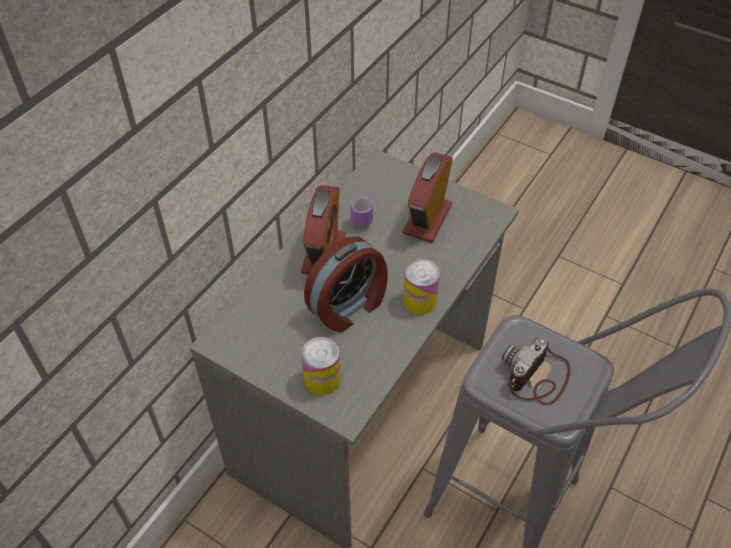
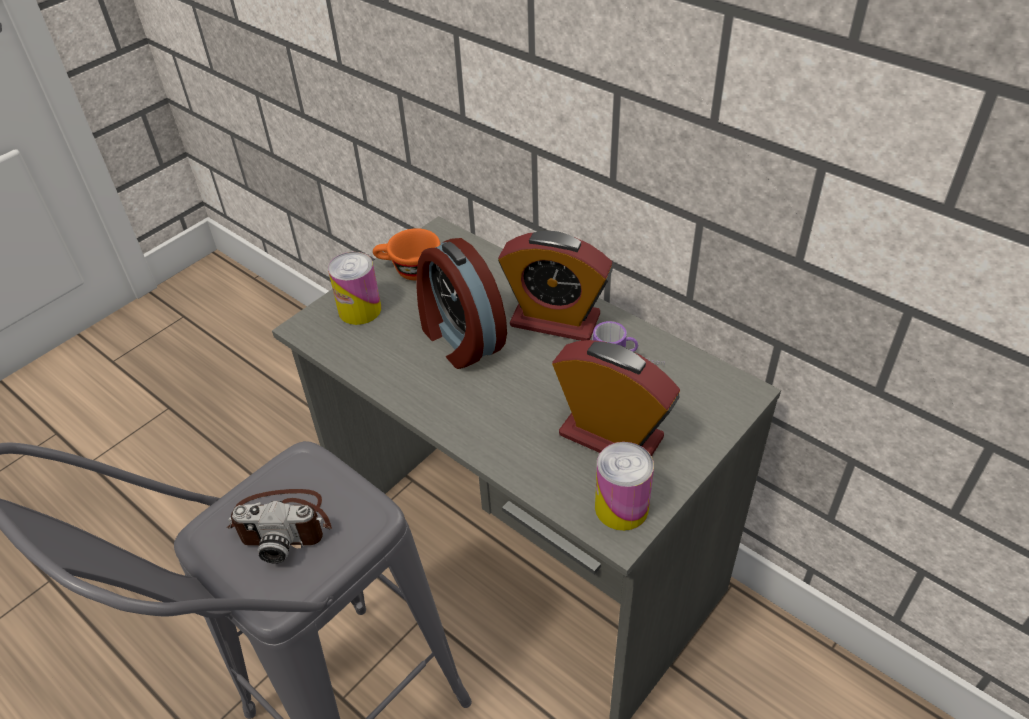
camera: 100 degrees right, 5 degrees down
can [403,259,440,315] -> can moved to [595,442,654,531]
camera [502,338,571,405] -> camera turned 135 degrees clockwise [226,489,332,564]
none -> orange cup [373,228,440,280]

